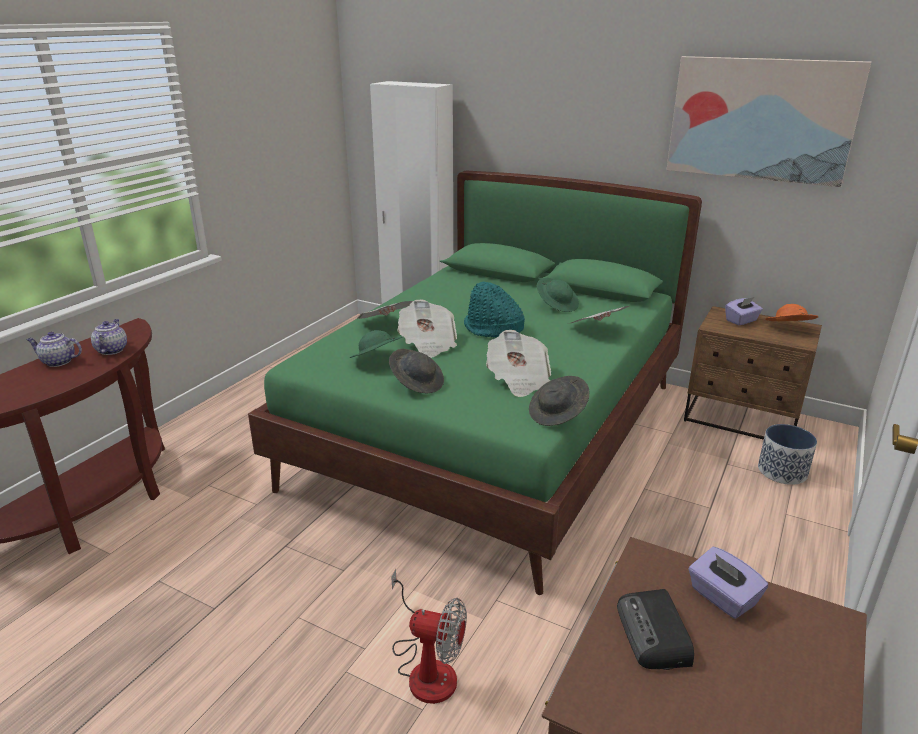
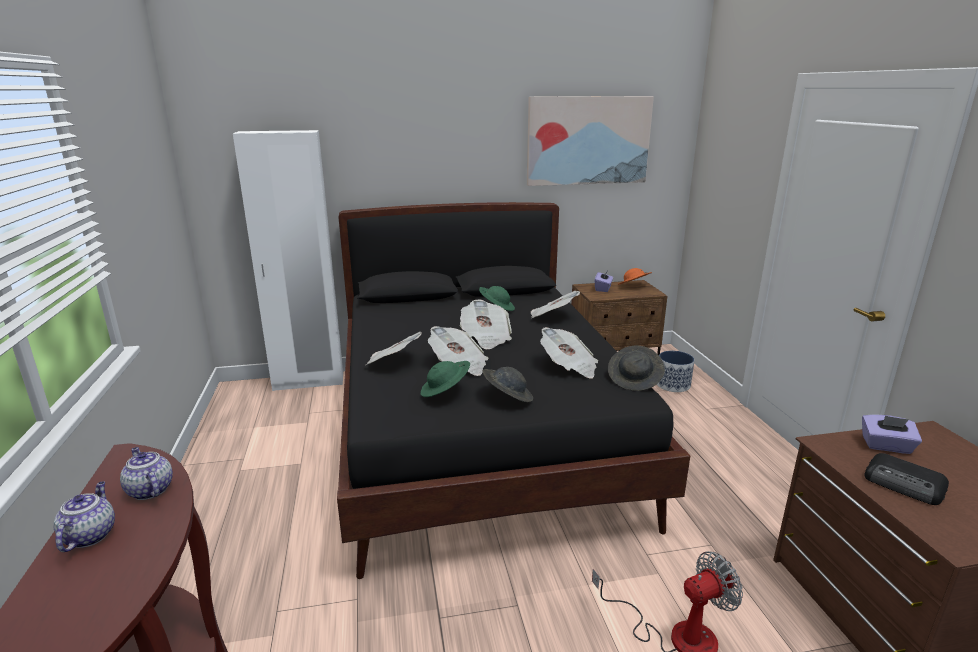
camera: 40 degrees left, 5 degrees down
teapot [26,332,82,367] -> teapot turned 120 degrees clockwise [53,482,115,552]
green bed [248,171,702,595] -> black bed [337,202,690,579]
turquoise hat [464,282,525,338] -> newspaper [460,300,512,349]

